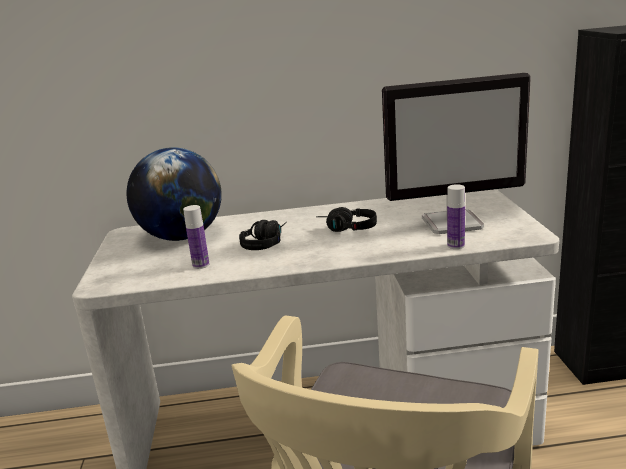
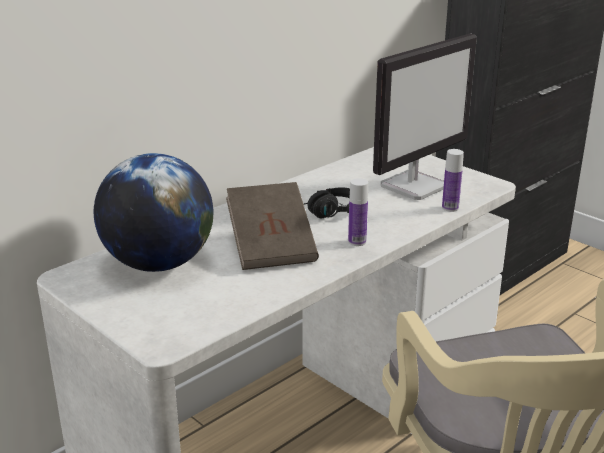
camera: 40 degrees left, 5 degrees up
bottle [183,205,209,269] -> bottle moved to [348,178,368,246]
black headphones [239,220,287,250] -> brown book [226,182,319,270]

